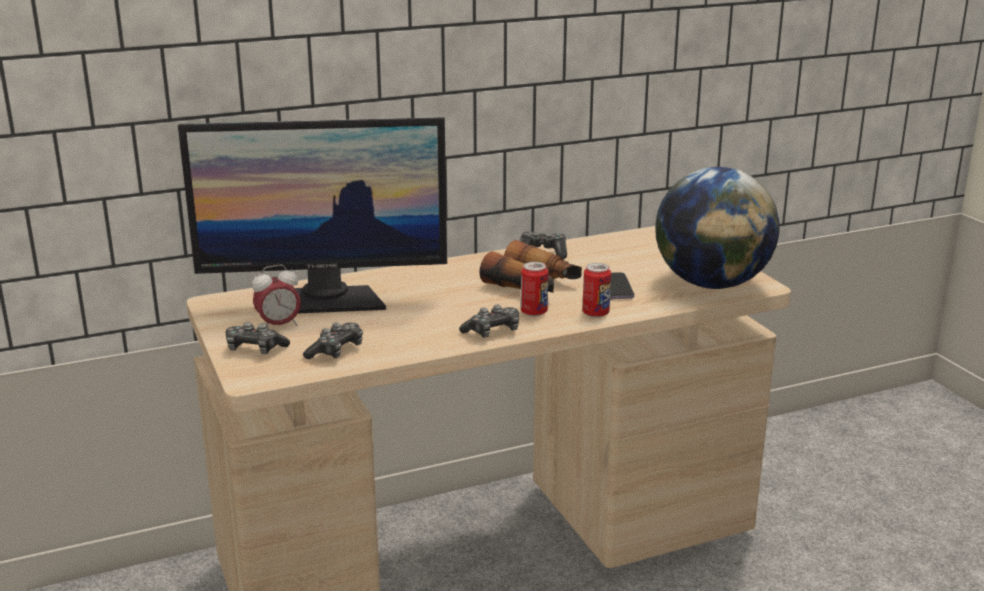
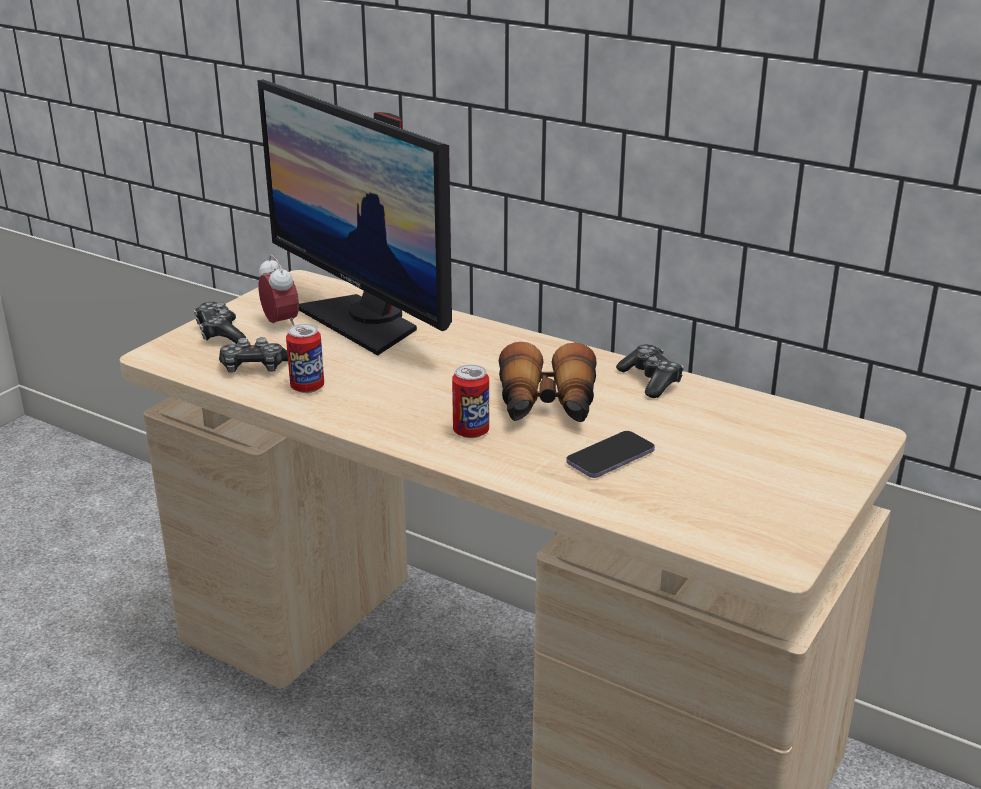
camera: 55 degrees right, 5 degrees up
alarm clock [252,264,301,326] -> alarm clock turned 150 degrees counterclockwise [258,255,299,326]
game controller [459,305,519,338] -> none
can [582,263,611,318] -> can moved to [286,324,324,393]
globe [655,167,779,289] -> none

